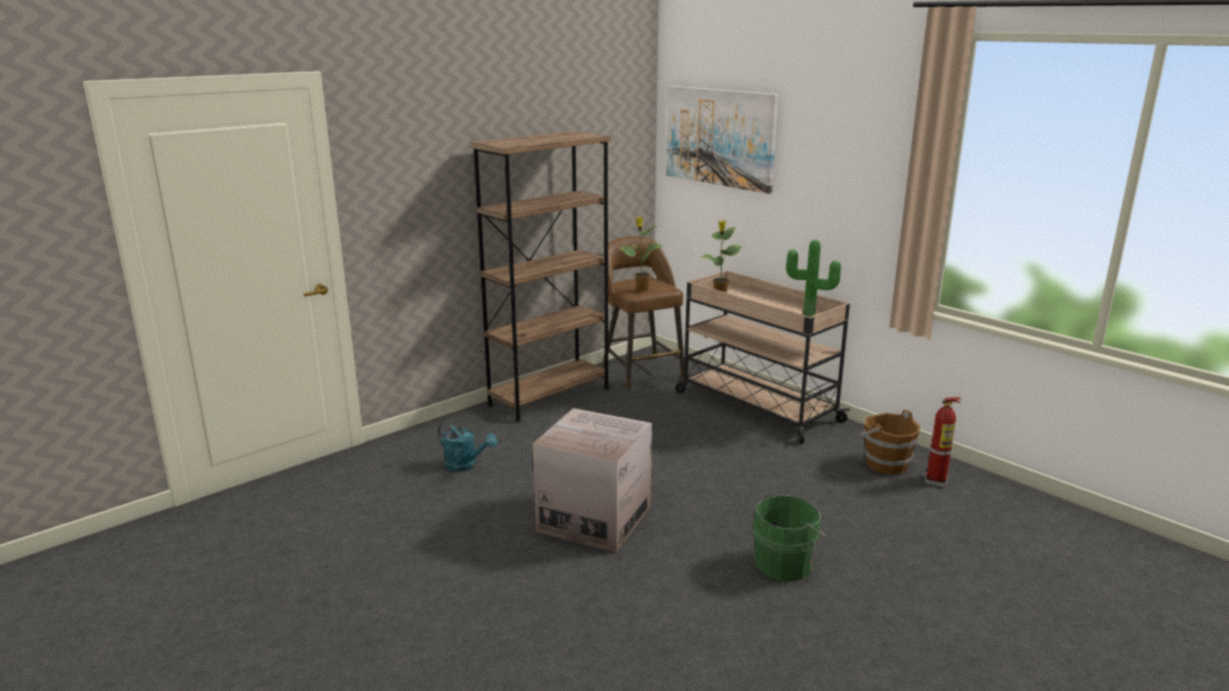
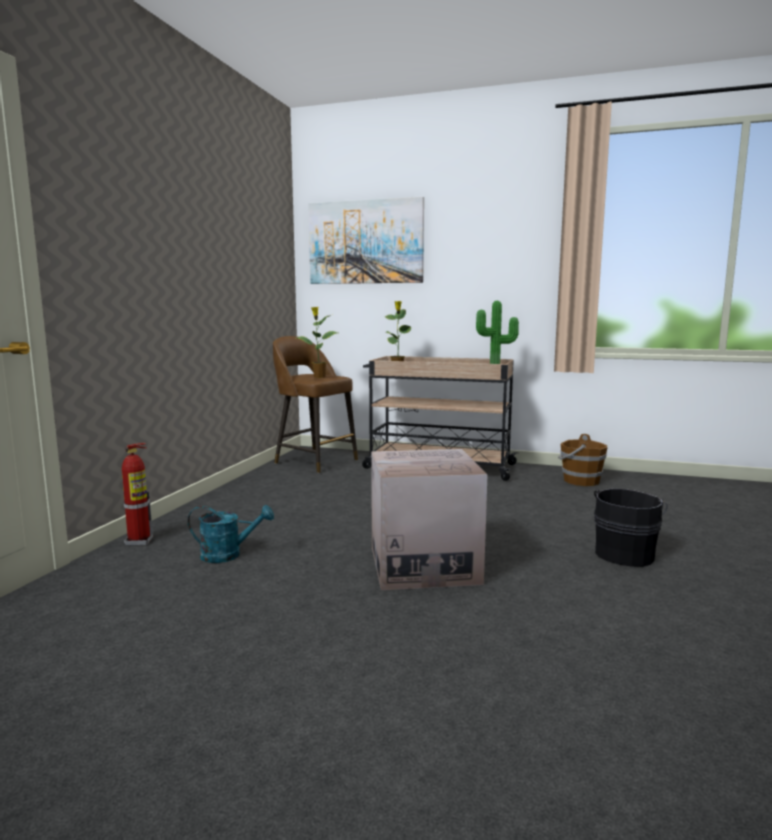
camera: 30 degrees left, 10 degrees down
brown bookcase [469,131,611,422] -> none
green bucket [753,494,827,581] -> black bucket [594,489,668,567]
fire extinguisher [925,397,961,487] -> fire extinguisher moved to [122,443,153,546]

